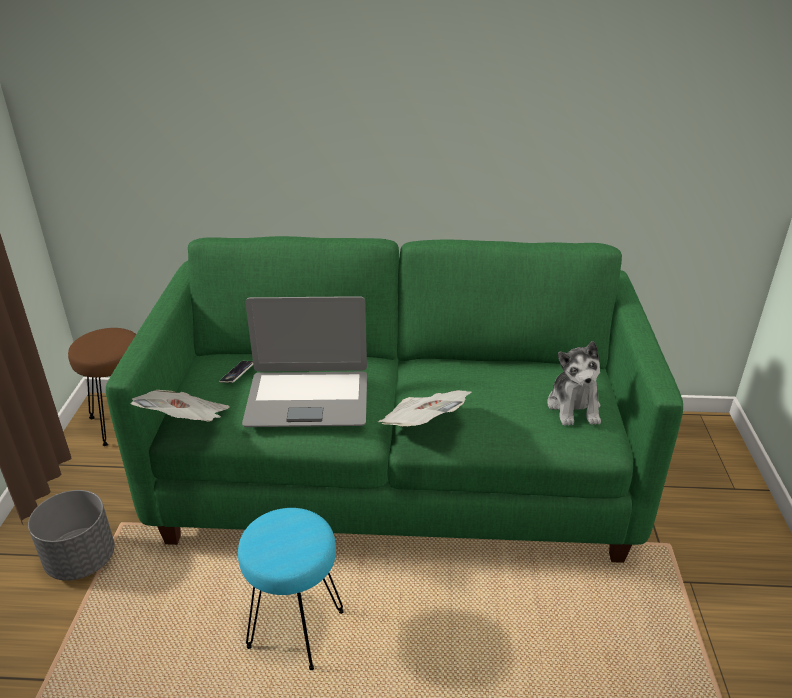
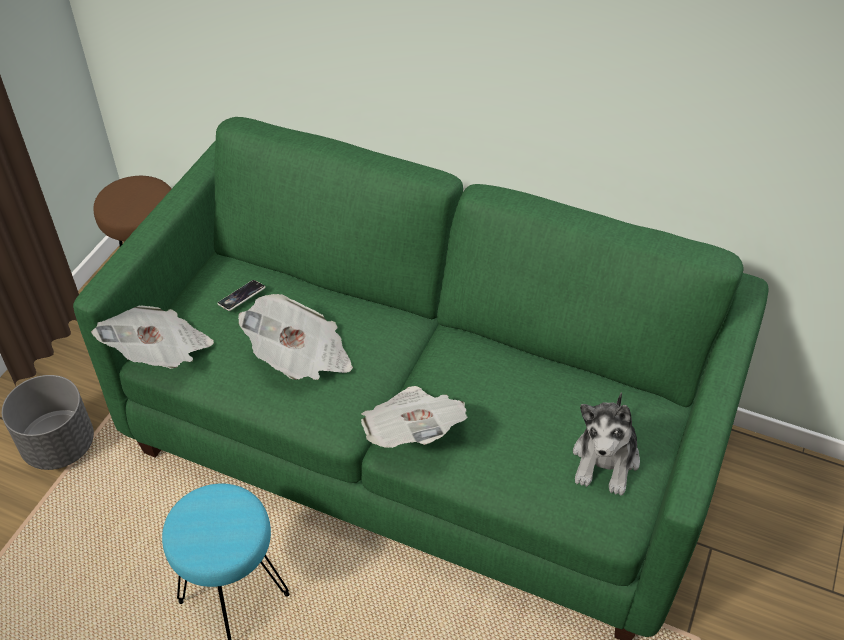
camera: 20 degrees right, 15 degrees up
laptop [242,296,367,427] -> newspaper [238,294,353,380]

